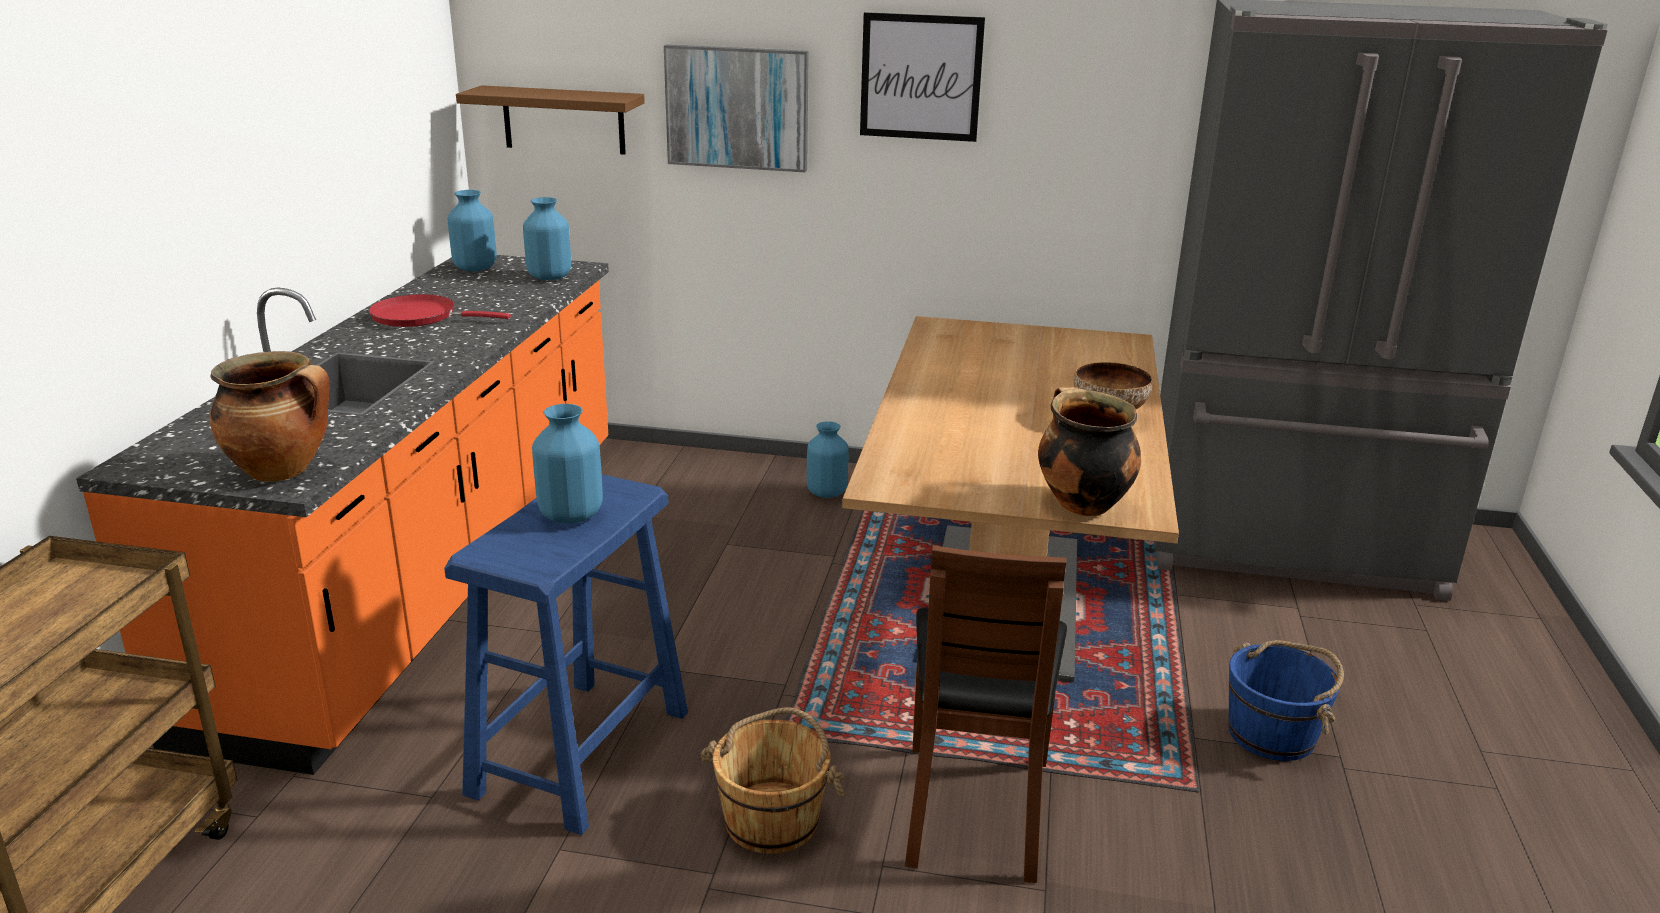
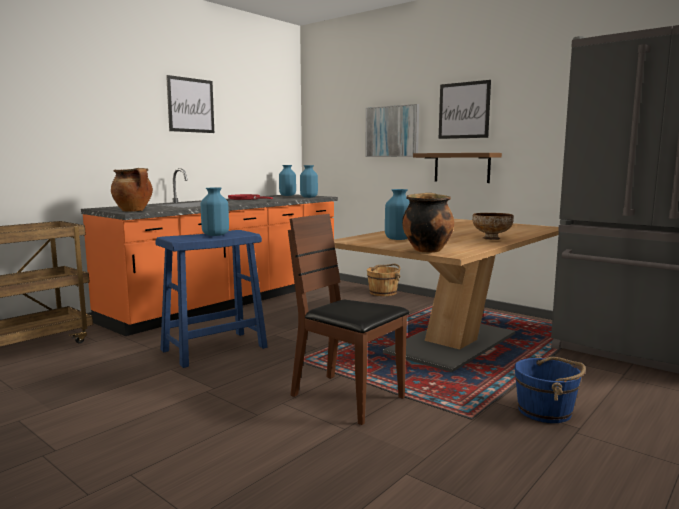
camera: 30 degrees right, 15 degrees down
brown shelf [456,85,645,155] -> brown shelf moved to [413,153,502,183]
brown bucket [700,707,845,854] -> brown bucket moved to [367,264,401,296]
blue vase [807,421,849,498] -> blue vase moved to [385,189,409,240]
brown chair [905,545,1067,883] -> brown chair turned 90 degrees clockwise [288,214,409,425]
none -> picture [166,75,214,133]

